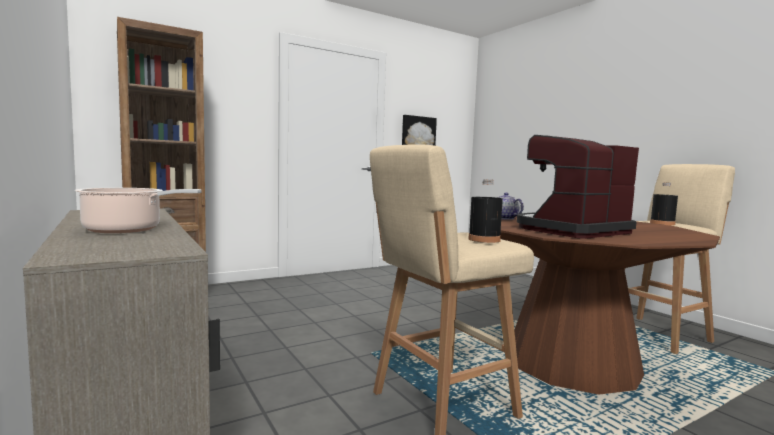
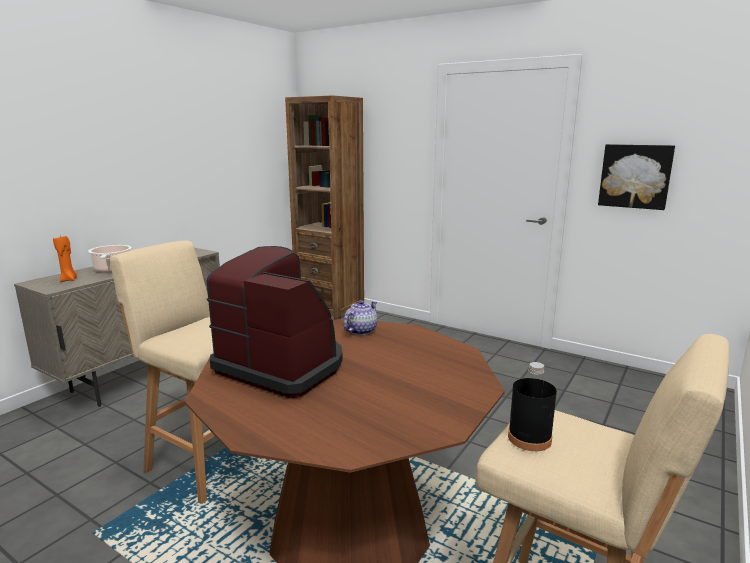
camera: 65 degrees right, 10 degrees up
black bottle [468,179,503,243] -> none
none -> orange candle [53,235,77,282]

